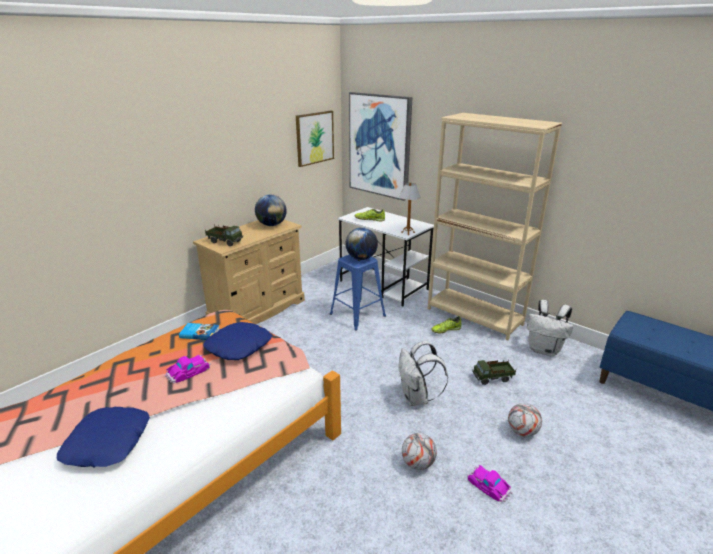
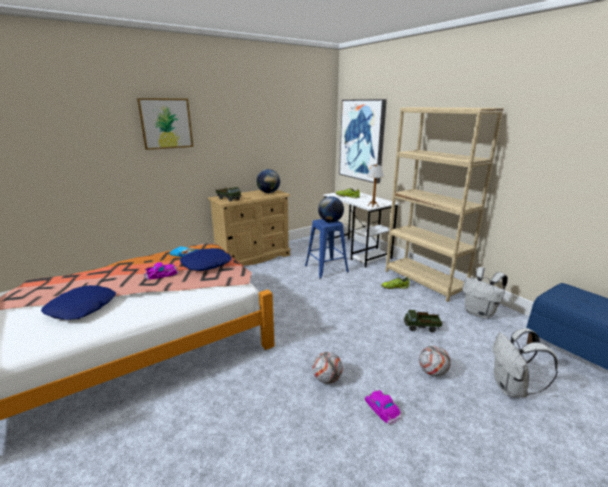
camera: 15 degrees right, 5 degrees down
picture [296,111,334,167] -> picture moved to [137,98,193,150]
white backpack [398,341,448,406] -> white backpack moved to [493,328,558,397]

